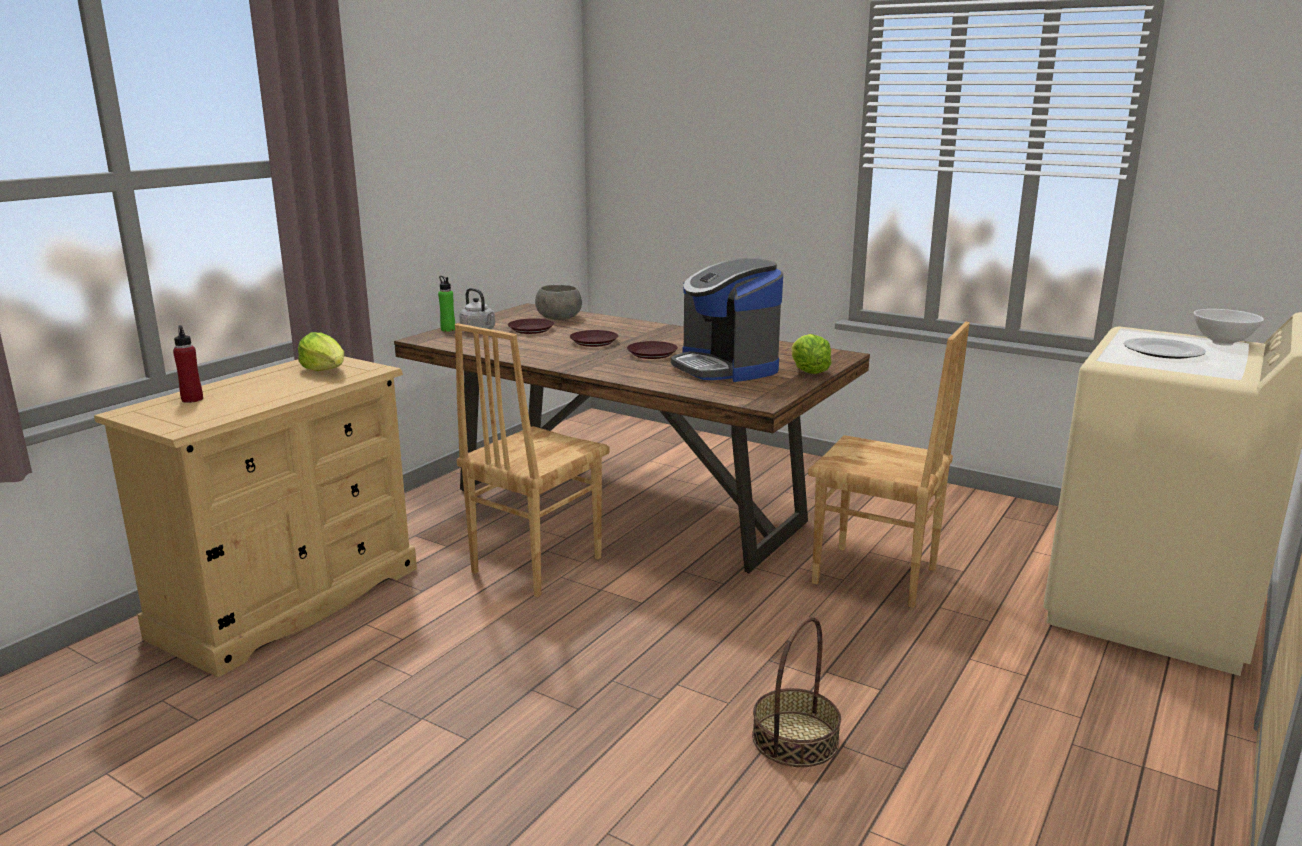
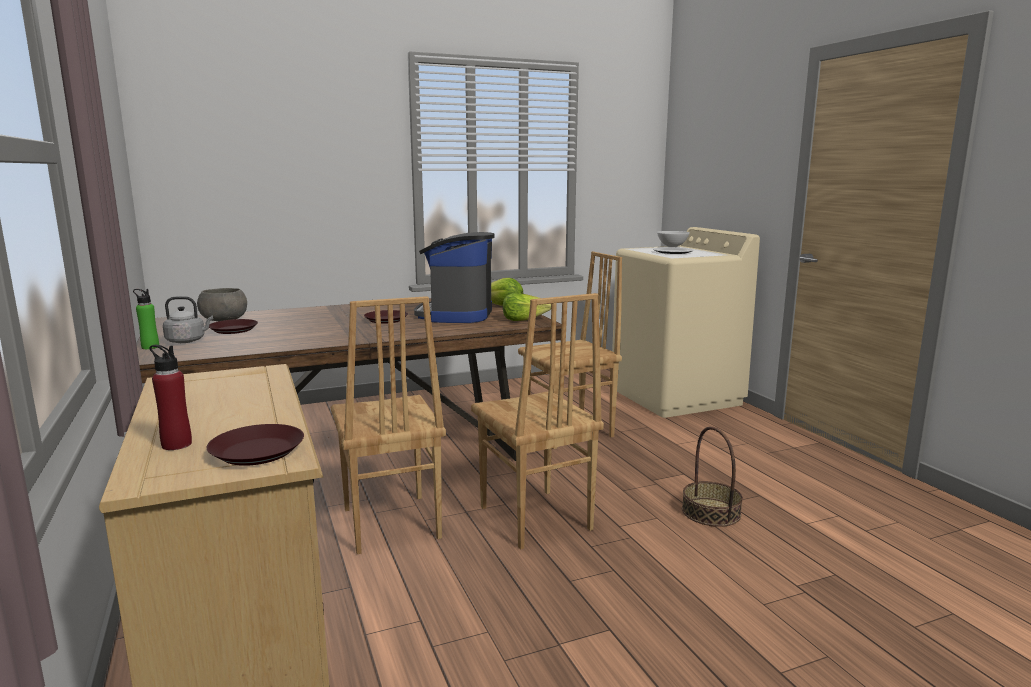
camera: 55 degrees left, 5 degrees down
lettuce [298,332,344,371] -> lettuce moved to [503,293,551,321]
brown plate [570,330,618,347] -> brown plate moved to [207,424,304,466]
coffee machine [671,258,783,382] -> coffee machine turned 90 degrees clockwise [414,232,495,323]
none -> brown chair [471,293,604,550]

